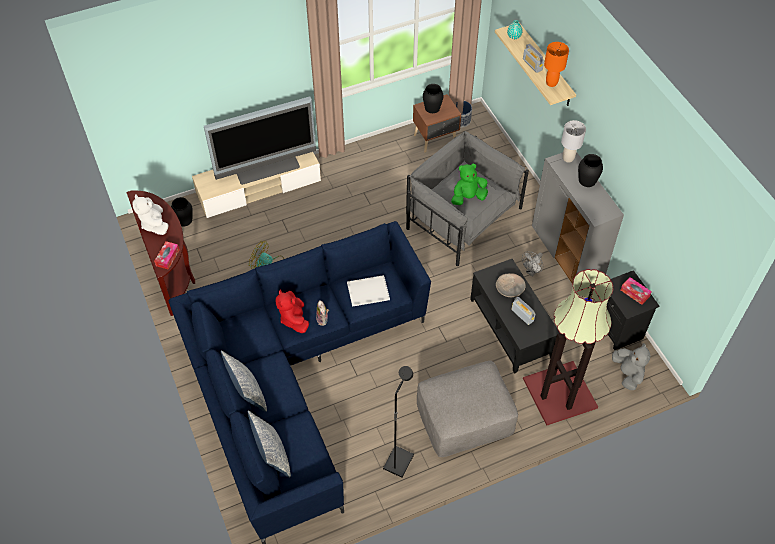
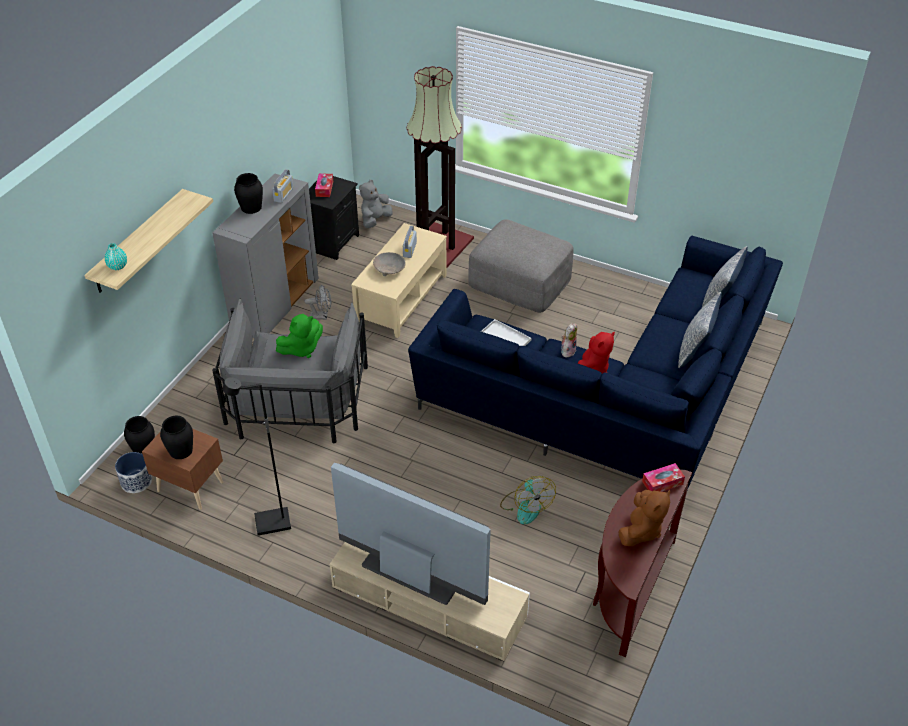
camera: 130 degrees left, 10 degrees down
white plush toy [132,194,169,235] -> brown plush toy [619,490,670,546]
black vase [171,197,193,226] -> black vase moved to [124,416,155,454]
black floor lamp [383,366,414,478] -> black floor lamp moved to [222,377,291,536]
green plush toy [451,164,488,205] -> green plush toy turned 60 degrees counterclockwise [276,314,323,358]
black coffee table [470,259,560,374] -> beige coffee table [351,223,447,338]
radio [523,44,544,73] -> radio moved to [272,169,294,203]
orange table lamp [544,42,569,87] -> none
grey table lamp [561,120,586,163] -> none

